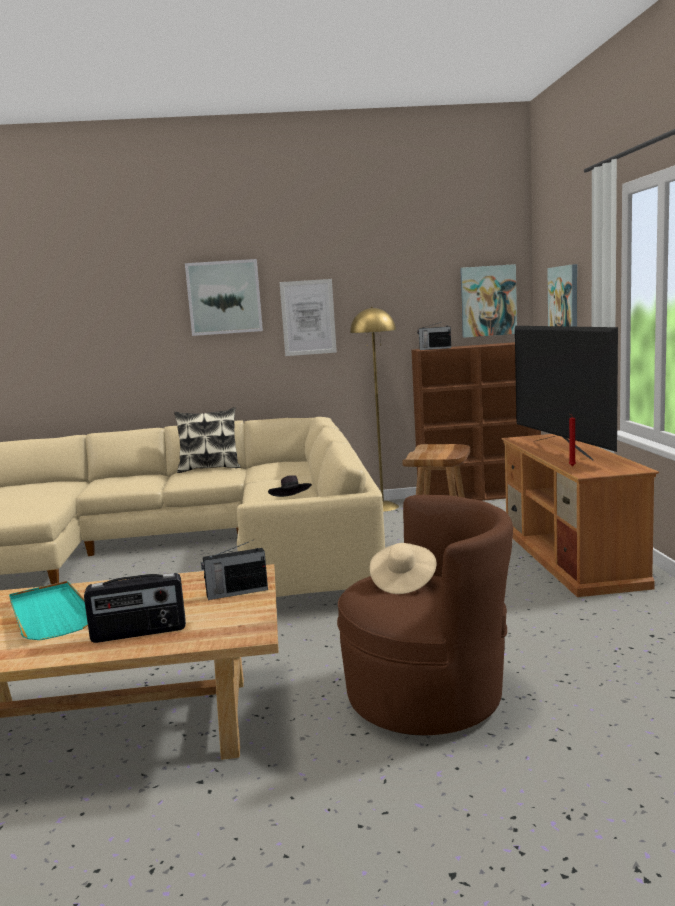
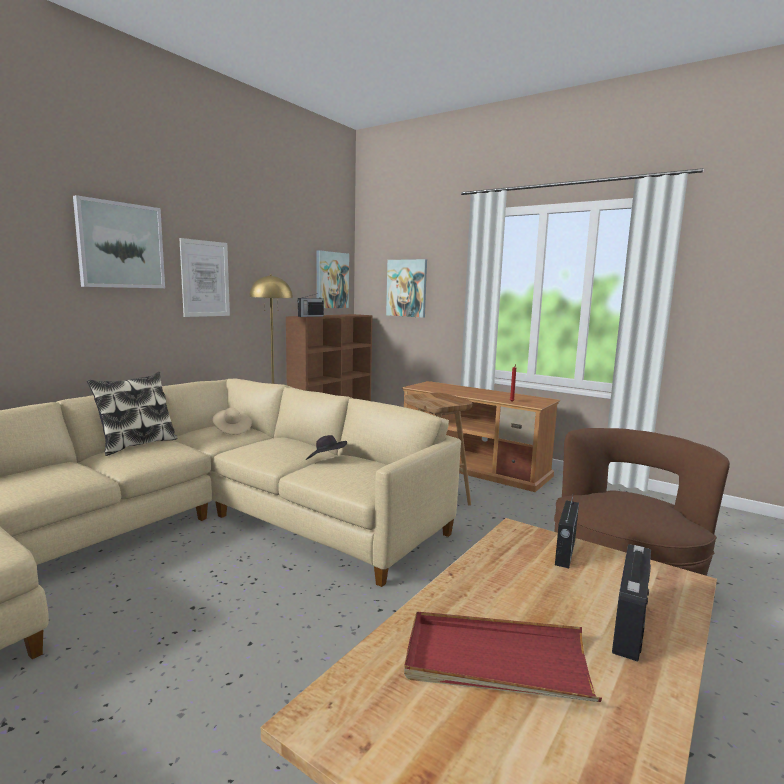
camera: 50 degrees left, 0 degrees up
turquoise tray [9,581,88,640] -> red tray [404,611,602,702]
beige hat [370,543,436,594] -> beige hat moved to [213,408,252,435]
television [515,326,618,461] -> none

